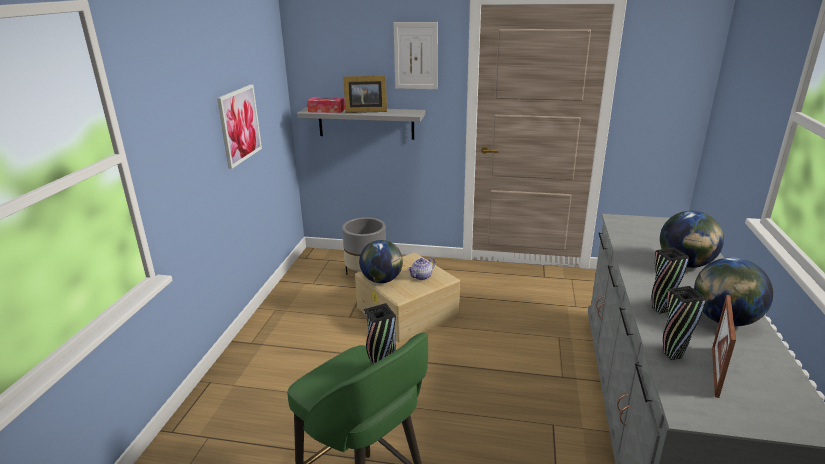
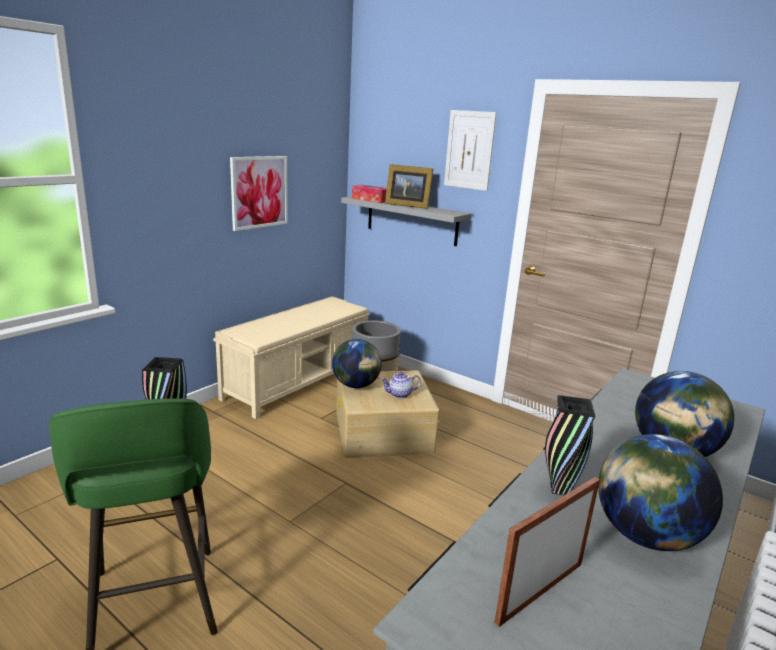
camera: 25 degrees right, 5 degrees down
black vase [663,286,707,360] -> none
none -> beige bench [213,297,370,419]

